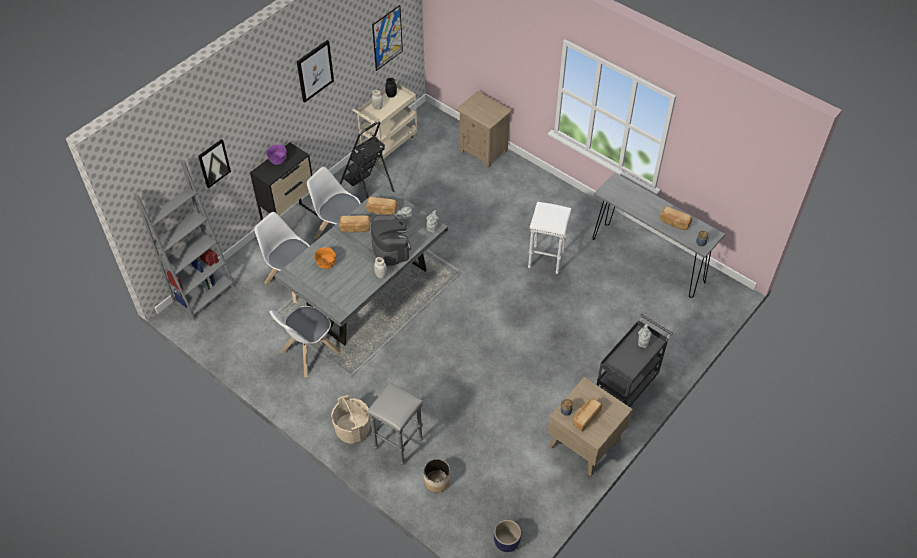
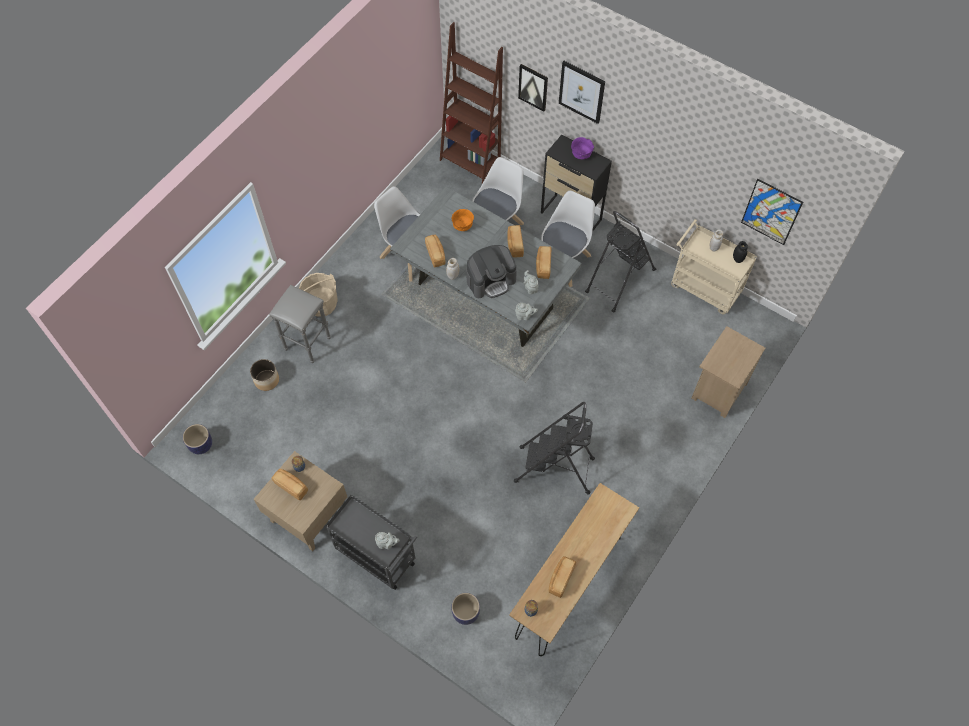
camera: 85 degrees right, 10 degrees up
grey bookcase [134,160,236,320] -> brown bookcase [440,22,503,184]
picture [297,40,334,103] -> picture moved to [559,61,605,124]
white stool [528,202,571,274] -> step ladder [514,402,595,495]
grey console table [593,173,725,298] -> brown console table [509,483,639,656]
none -> bread [425,235,446,267]
none -> planter [451,593,480,625]

